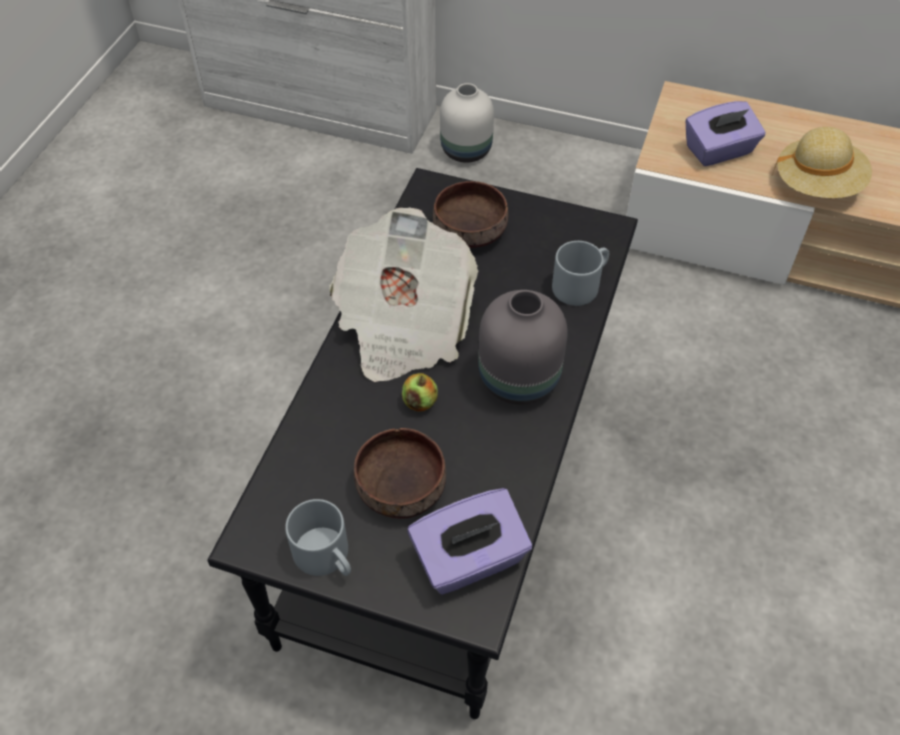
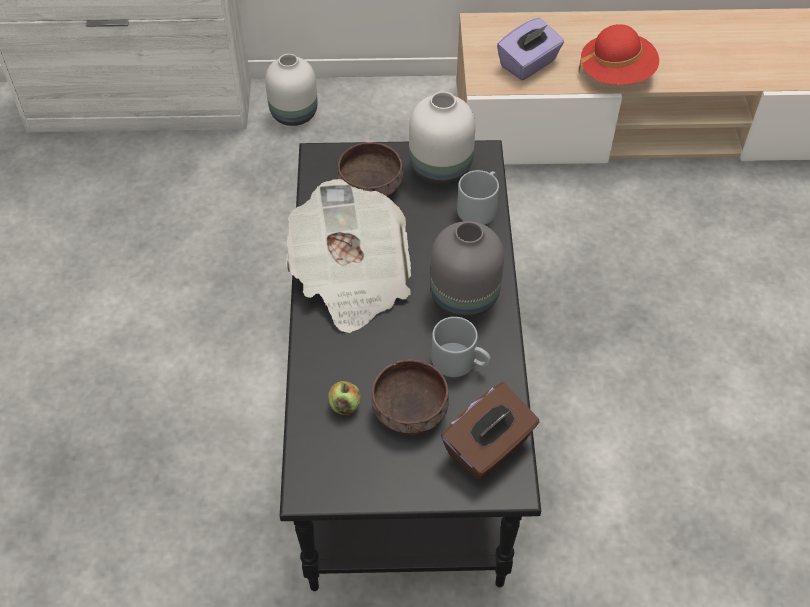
camera: 20 degrees left, 0 degrees up
grey mug [285,499,351,576] -> grey mug moved to [432,317,491,377]
apple [402,373,438,411] -> apple moved to [328,381,361,415]
purple tissue box [408,488,532,595] -> brown tissue box [441,382,540,481]
beige hat [772,127,872,198] -> red hat [578,24,659,85]
none -> white vase [409,91,476,184]

